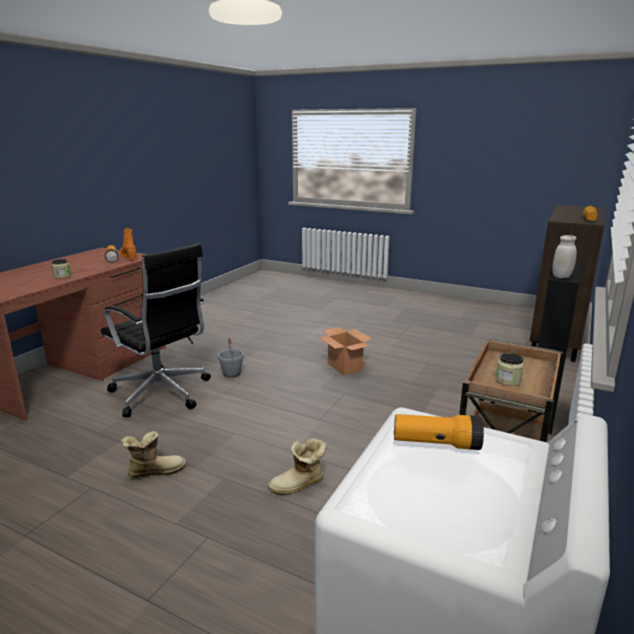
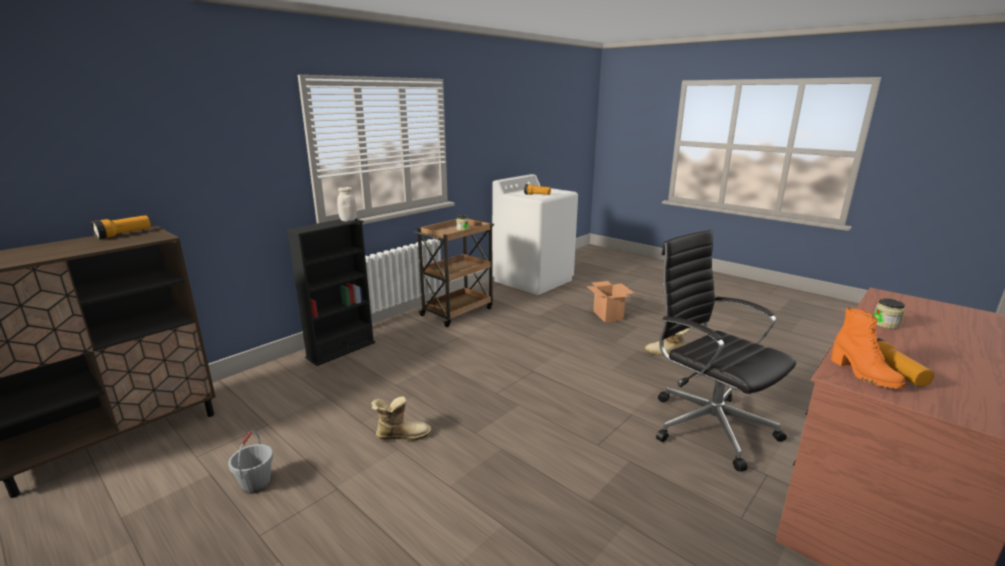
camera: 165 degrees left, 0 degrees up
grey bucket [218,338,244,378] -> grey bucket moved to [228,431,273,494]
boot [268,438,327,495] -> boot moved to [371,397,431,440]
cardboard box [319,327,372,376] -> cardboard box moved to [587,281,634,322]

